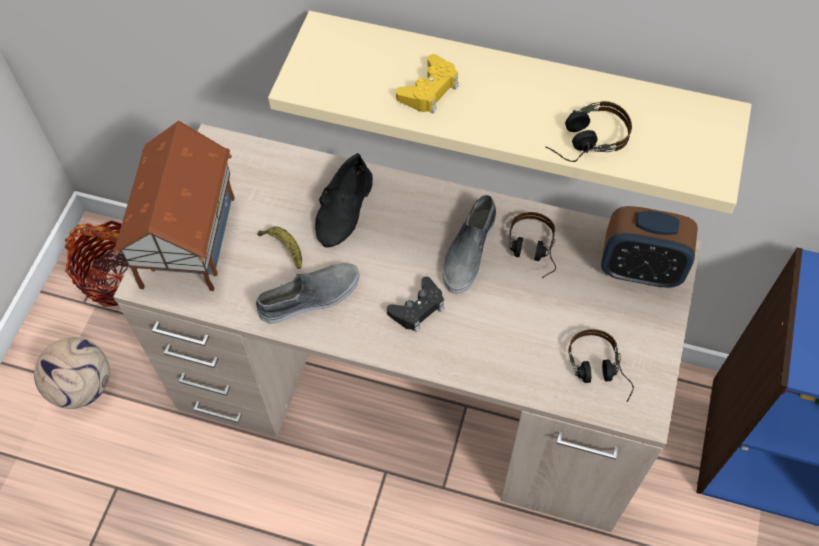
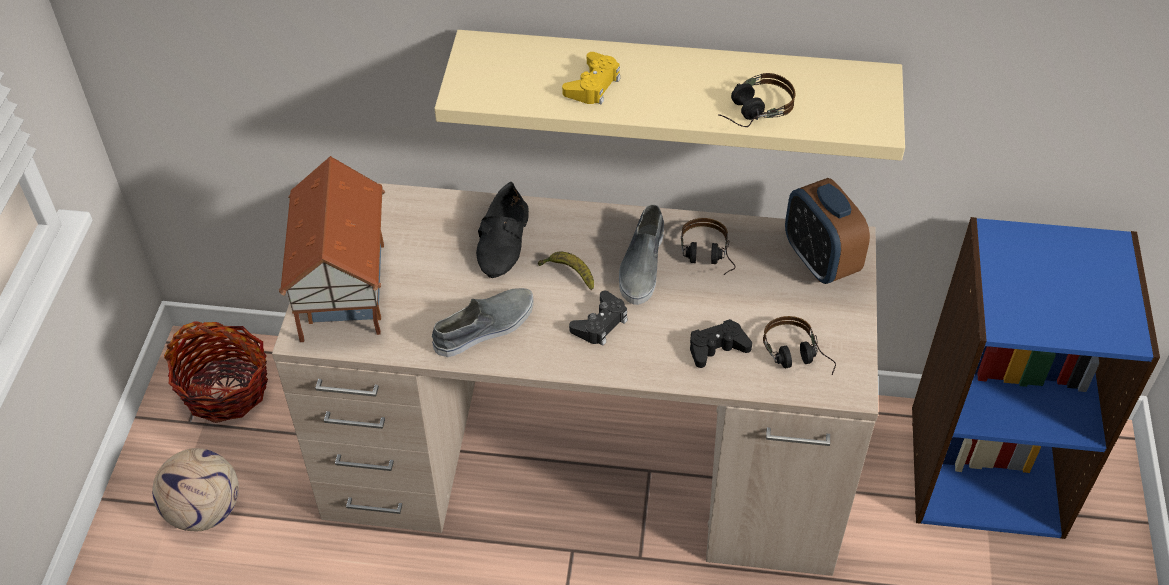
camera: 10 degrees left, 10 degrees down
banana [257,226,302,269] -> banana moved to [538,252,594,290]
alarm clock [601,206,698,288] -> alarm clock turned 60 degrees clockwise [785,178,870,284]
none -> black game controller [690,319,752,368]

